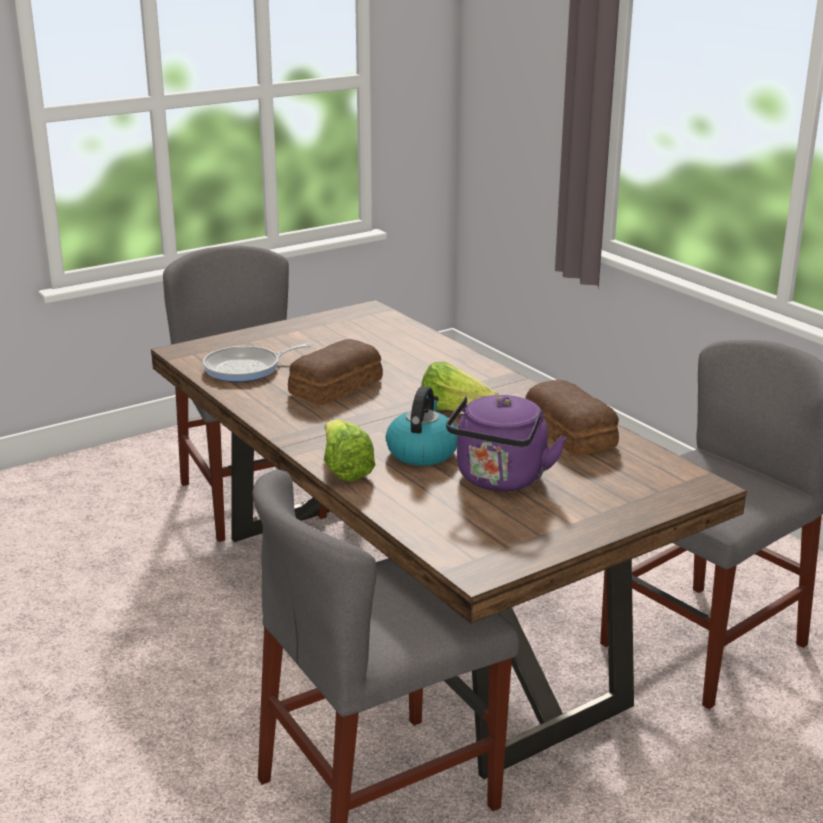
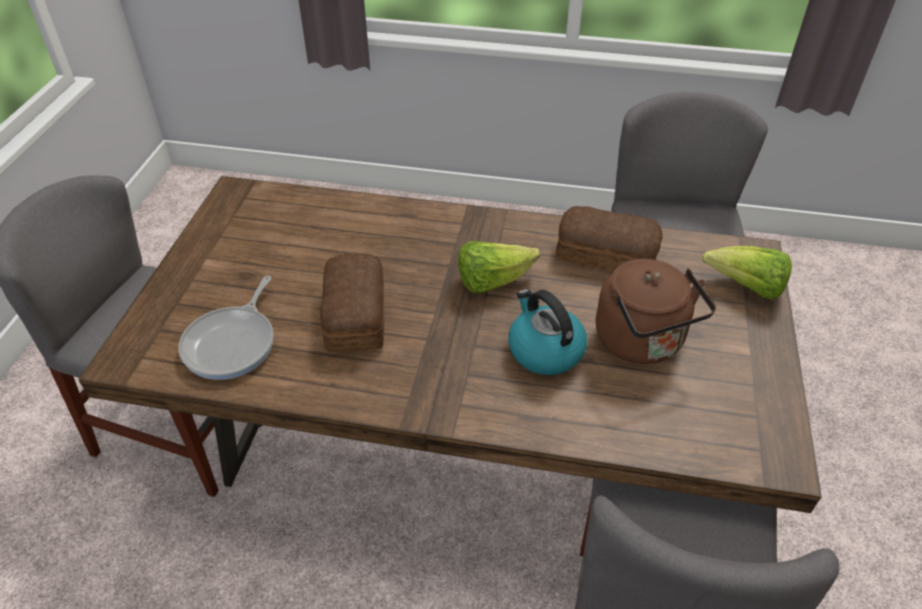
camera: 45 degrees left, 20 degrees up
lettuce [324,420,375,481] -> lettuce moved to [702,246,792,300]
purple kettle [446,395,566,491] -> brown kettle [596,259,716,364]

